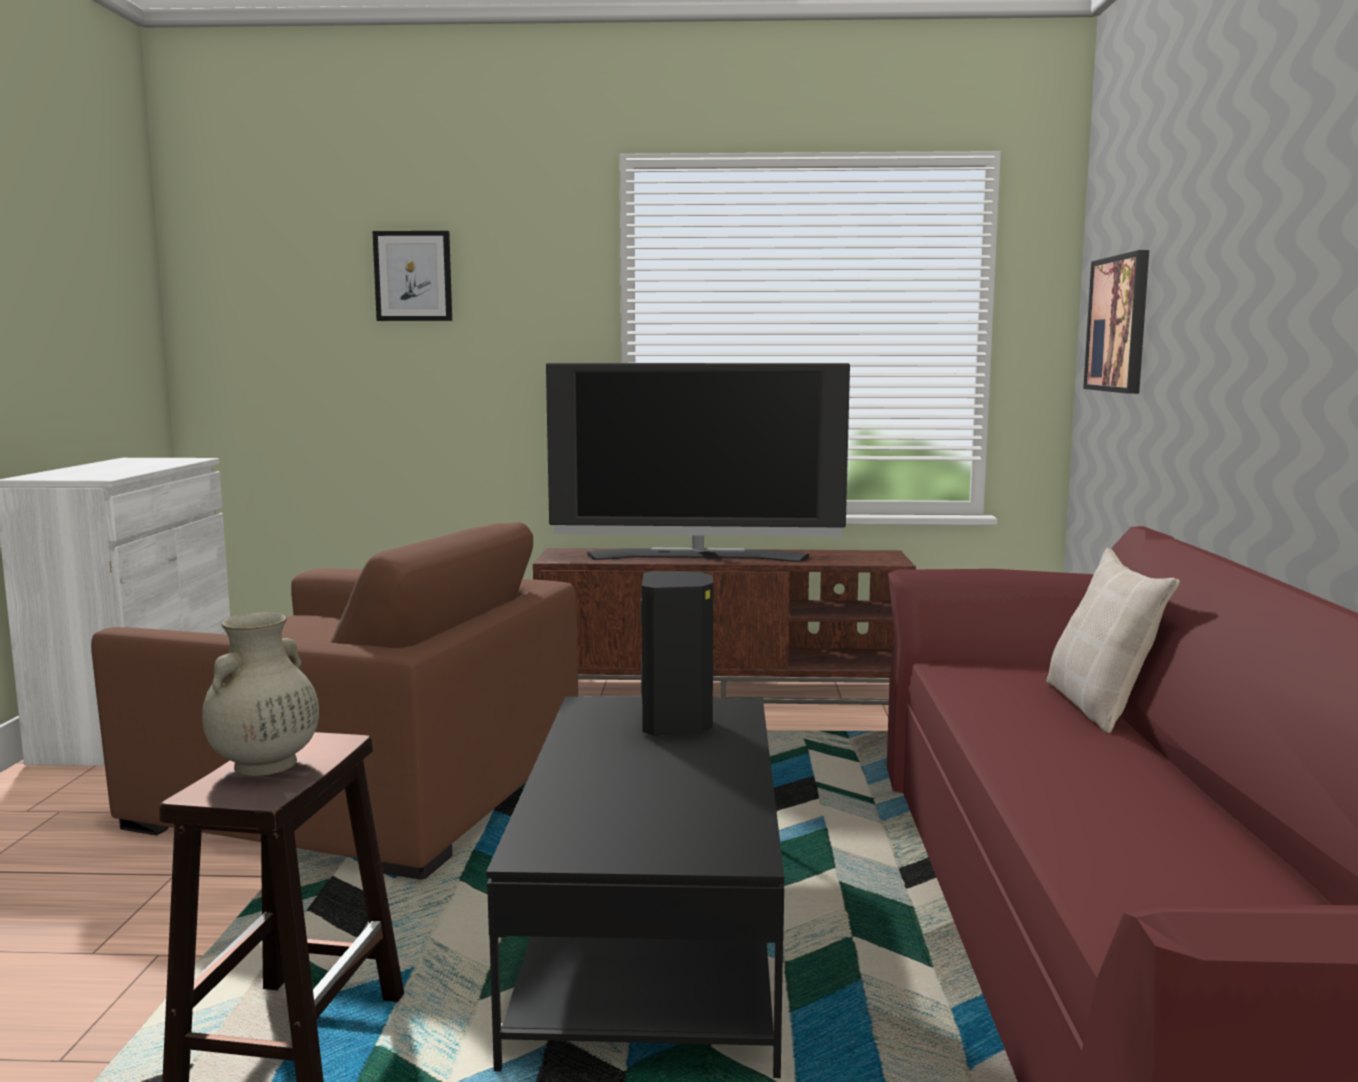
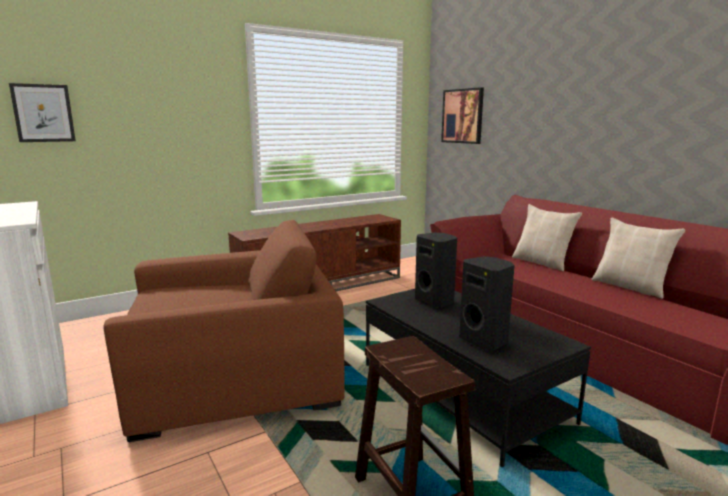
camera: 35 degrees left, 5 degrees up
beige vase [202,613,319,776] -> none
picture [372,231,452,321] -> picture moved to [9,83,76,142]
television [546,363,850,562] -> none
none -> black speaker [459,256,515,351]
none -> beige pillow [592,217,685,299]

